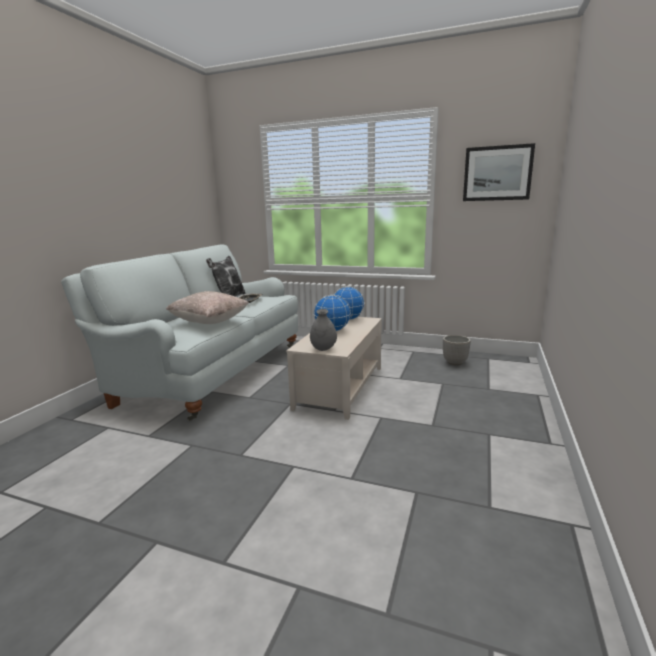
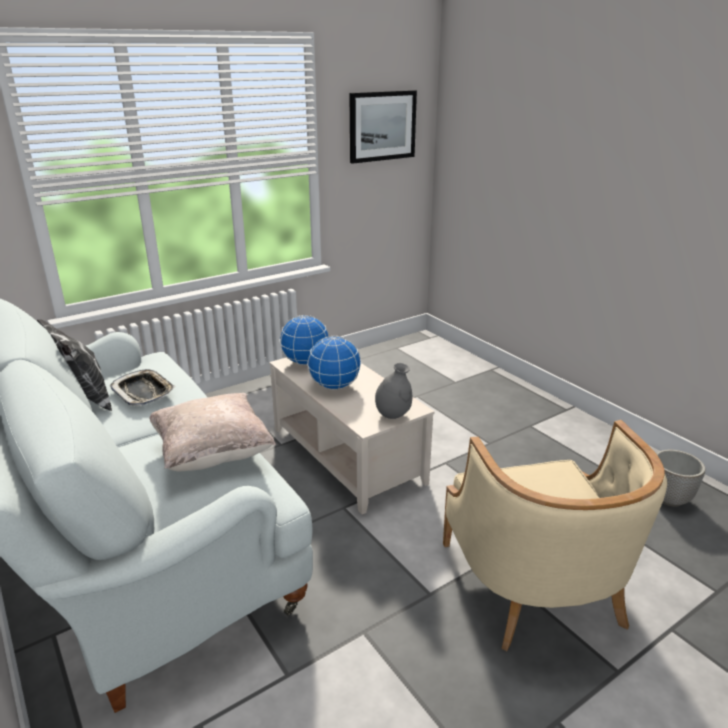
camera: 55 degrees left, 10 degrees up
planter [443,335,471,366] -> planter moved to [656,450,706,507]
none -> beige armchair [443,420,667,651]

